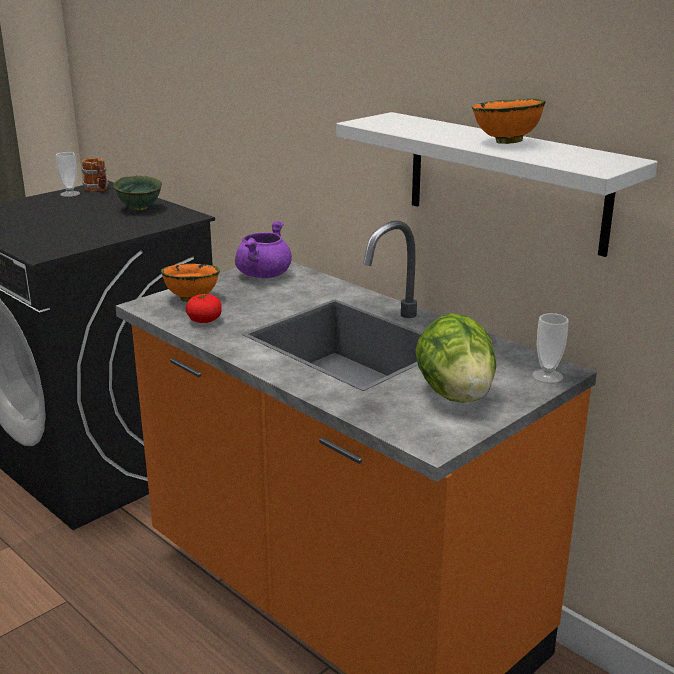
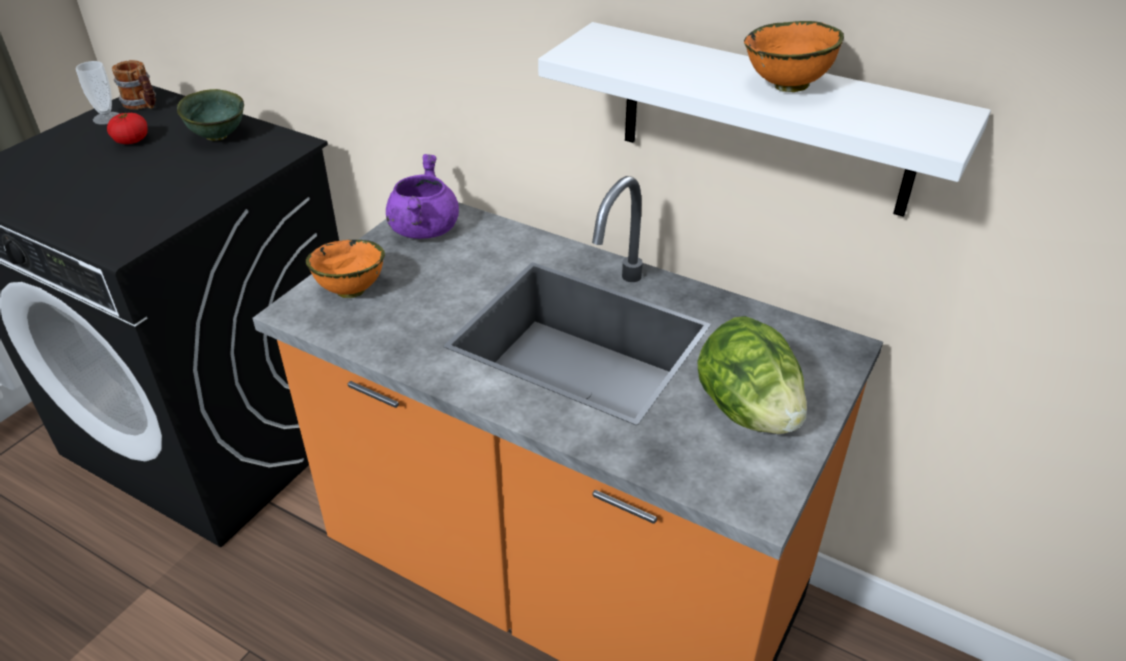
camera: 15 degrees left, 15 degrees up
tomato [185,294,222,323] -> tomato moved to [107,113,148,144]
cup [532,313,568,383] -> none

